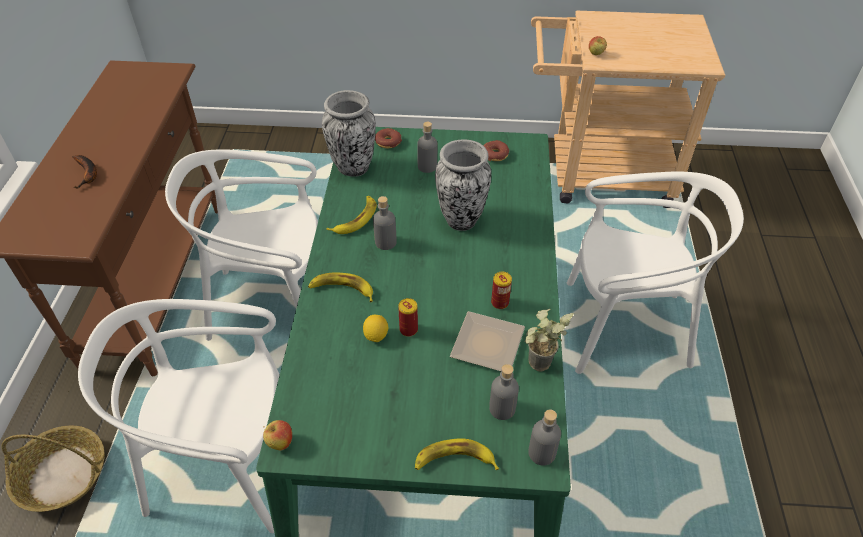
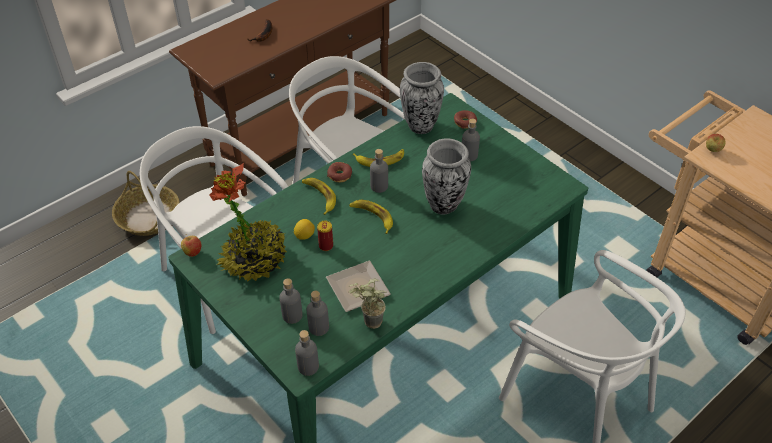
camera: 45 degrees right, 0 degrees up
banana [415,439,499,470] -> banana moved to [349,200,393,234]
donut [483,140,509,161] -> donut moved to [327,162,352,183]
can [491,272,512,309] -> none
none -> potted plant [209,163,287,282]
none -> grey bottle [279,278,303,324]

